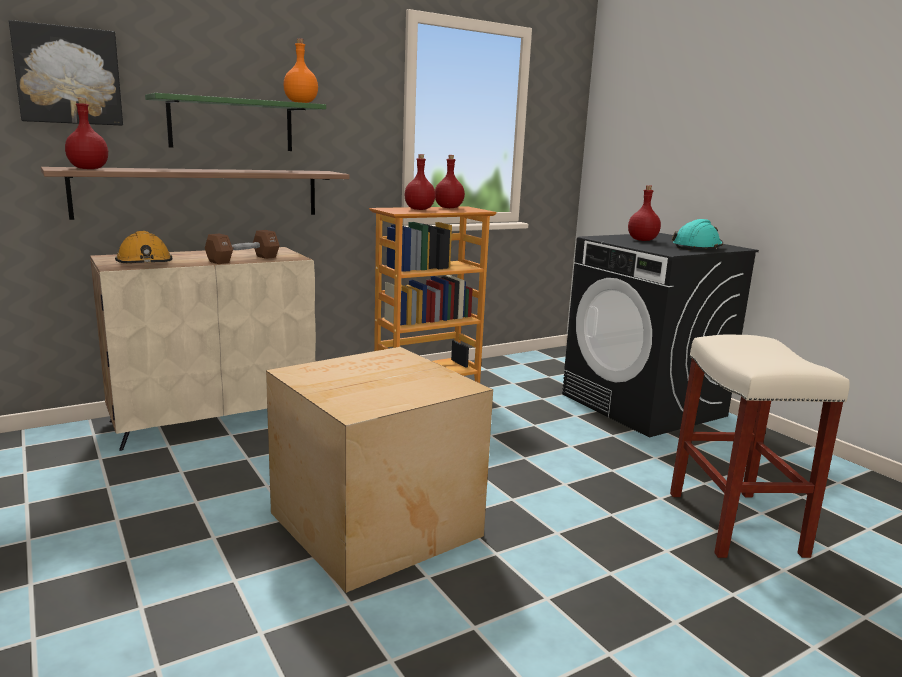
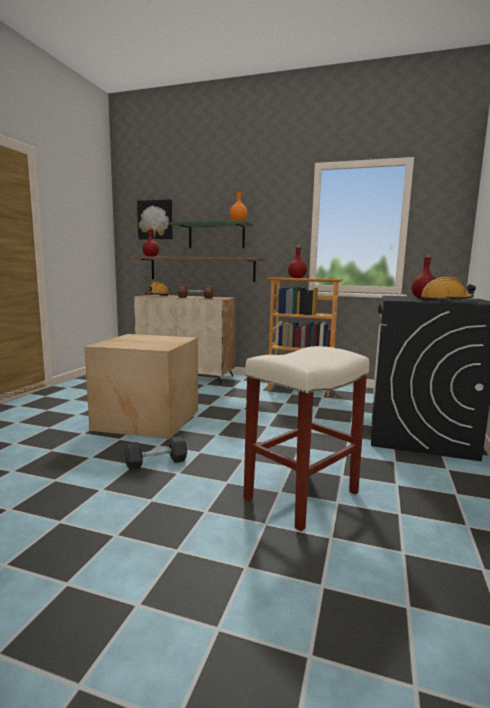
camera: 50 degrees right, 5 degrees down
red bottle [435,155,465,208] -> none
turquoise hard hat [672,219,723,250] -> orange hard hat [421,277,476,301]
none -> grey dumbbell [125,436,187,470]

